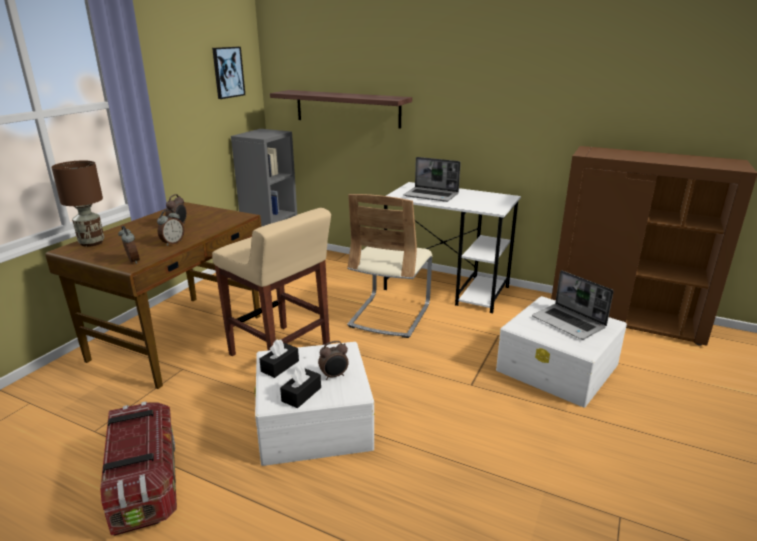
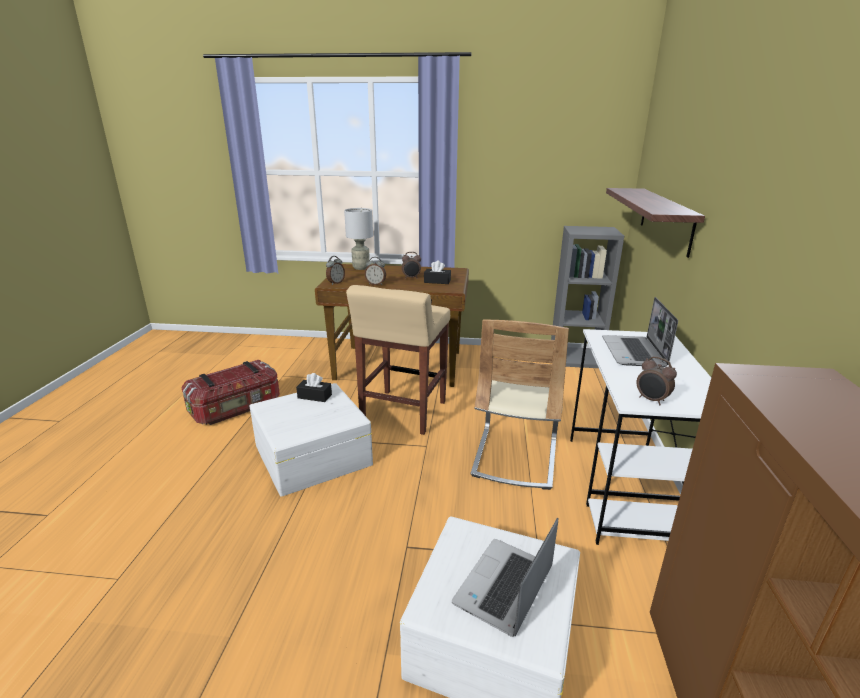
camera: 70 degrees right, 0 degrees up
brown table lamp [52,160,104,247] -> grey table lamp [344,208,373,270]
picture [212,47,245,99] -> none
black tissue box [280,366,321,408] -> black tissue box moved to [424,260,451,284]
alarm clock [318,341,349,380] -> alarm clock moved to [636,356,677,405]
beige chair [347,194,432,338] -> beige chair turned 75 degrees counterclockwise [471,319,569,490]

